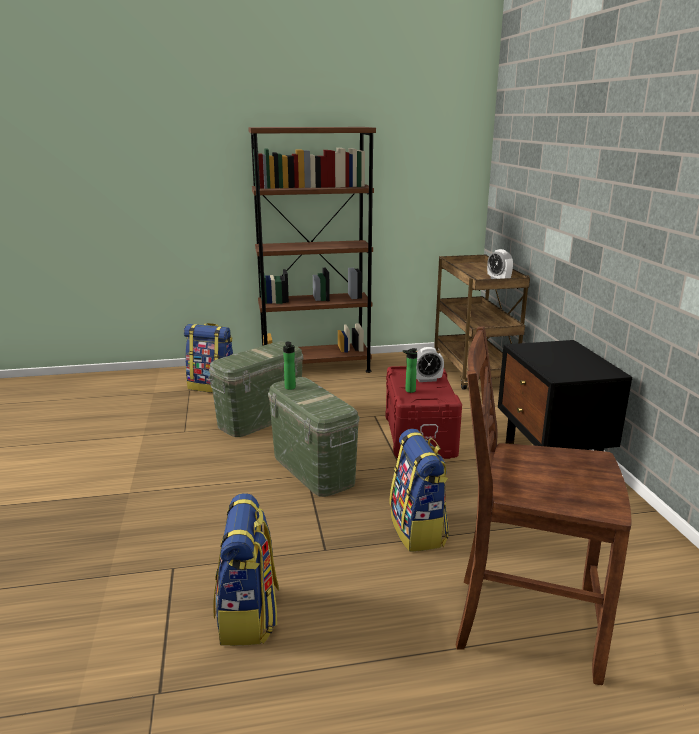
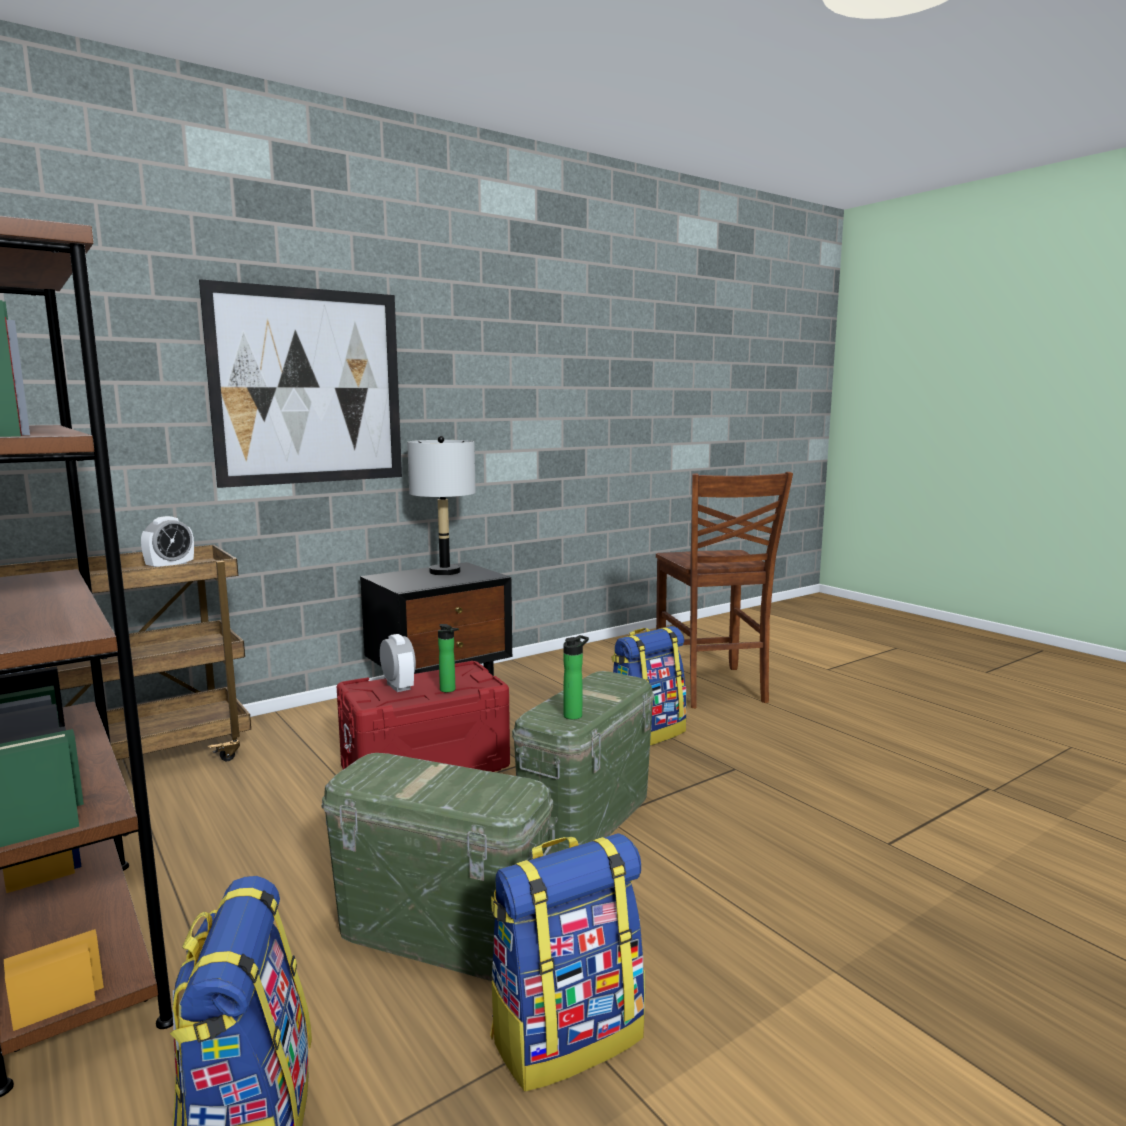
camera: 115 degrees left, 10 degrees down
backpack [213,493,279,646] -> backpack moved to [490,833,645,1092]
none -> picture [199,279,402,488]
none -> grey table lamp [407,436,476,575]

